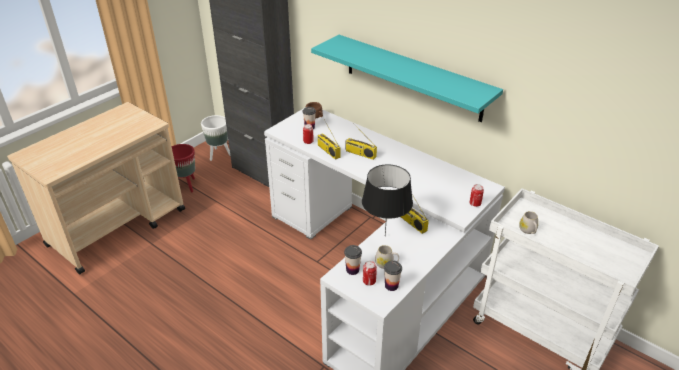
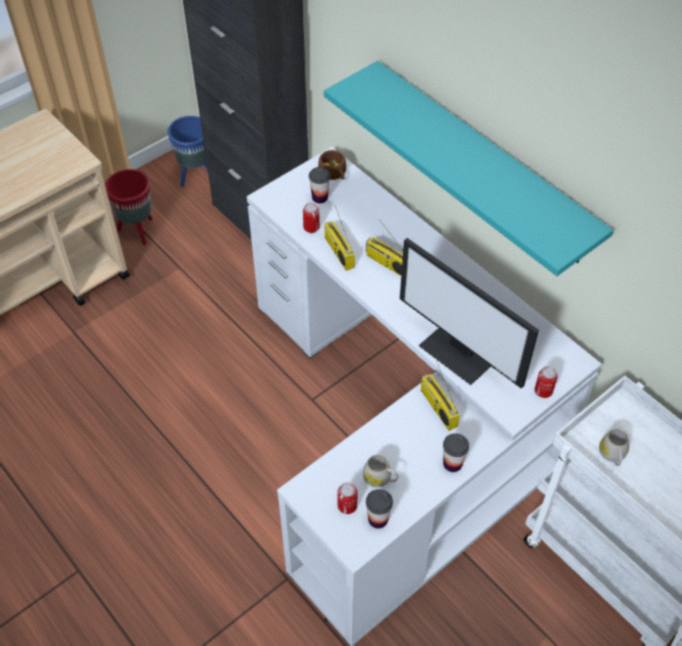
camera: 10 degrees right, 15 degrees up
white planter [201,115,230,161] -> blue planter [168,116,208,187]
cup [344,245,362,275] -> cup moved to [443,433,469,472]
black table lamp [362,164,413,236] -> none
none -> monitor [400,238,539,389]

